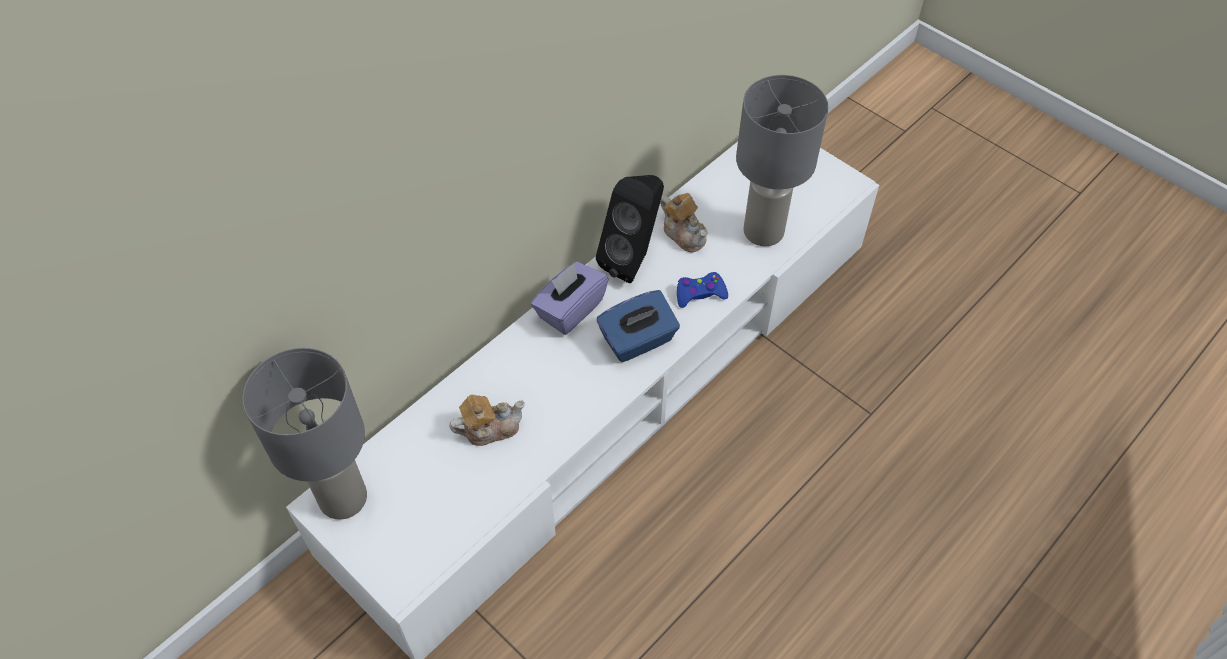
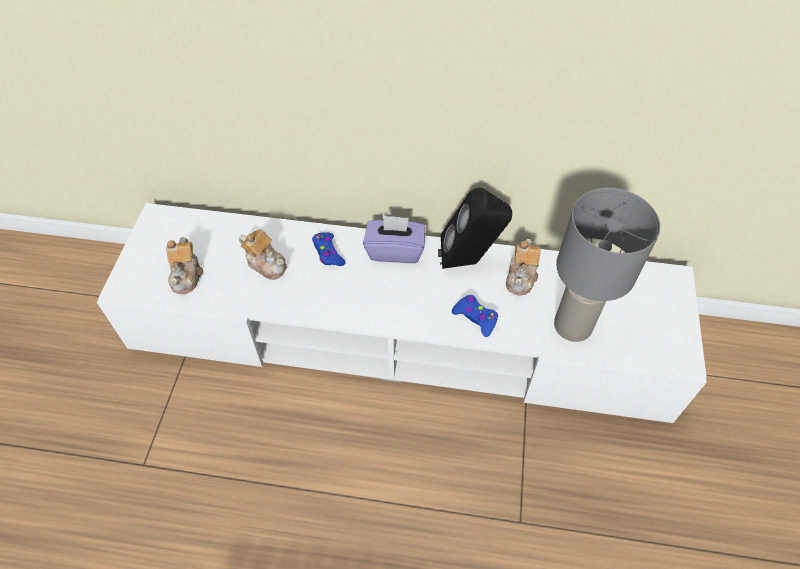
camera: 55 degrees right, 0 degrees up
grey table lamp [242,348,367,520] -> none
blue tissue box [597,290,680,362] -> none
none -> teapot [166,237,203,294]
none -> blue game controller [312,232,345,266]

